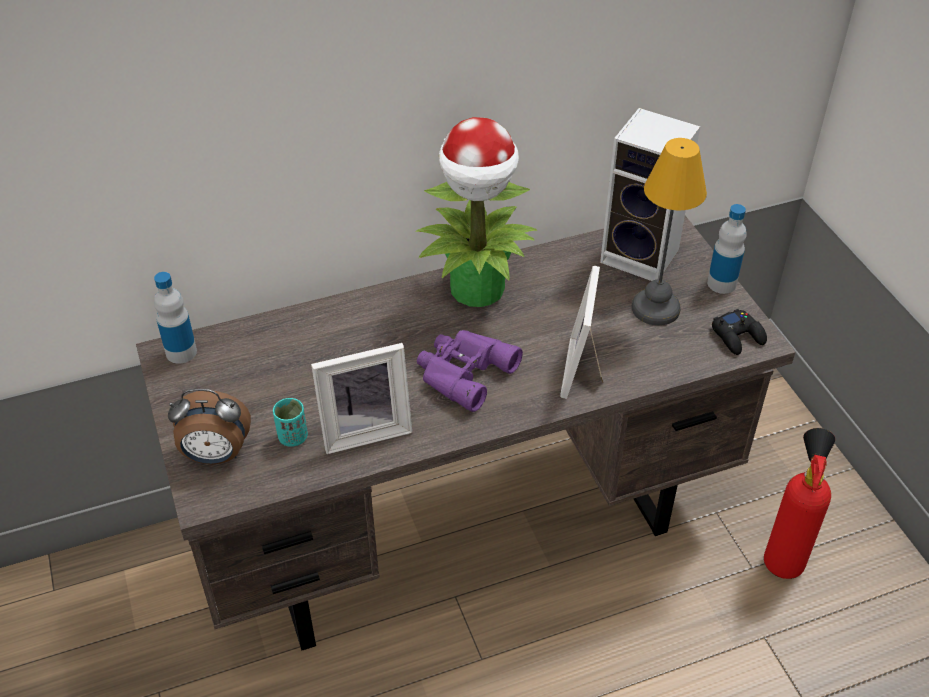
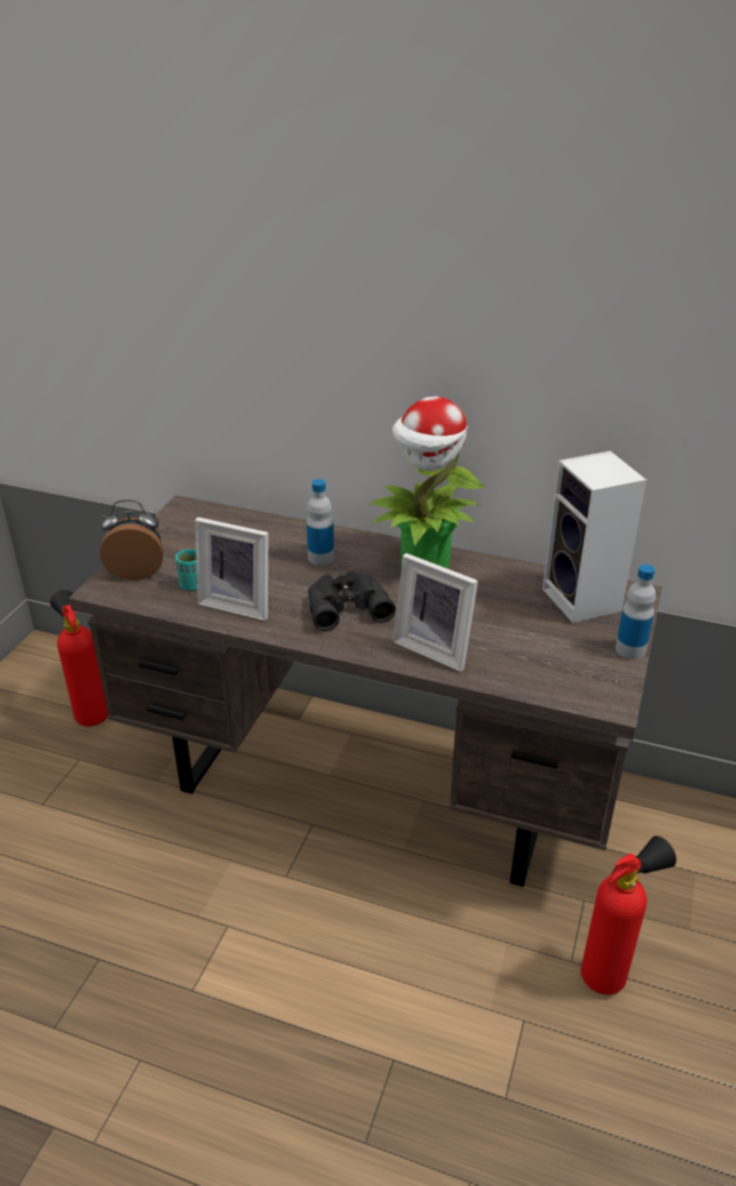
camera: 40 degrees right, 10 degrees down
bottle [154,272,197,364] -> bottle moved to [307,479,334,566]
alarm clock [168,389,251,464] -> alarm clock turned 135 degrees clockwise [100,500,164,580]
purple binoculars [417,330,523,412] -> black binoculars [308,571,396,631]
picture frame [560,266,603,399] -> picture frame turned 105 degrees counterclockwise [393,553,478,672]
table lamp [632,138,707,326] -> none
black game controller [712,309,767,355] -> none
none -> fire extinguisher [50,590,108,726]

